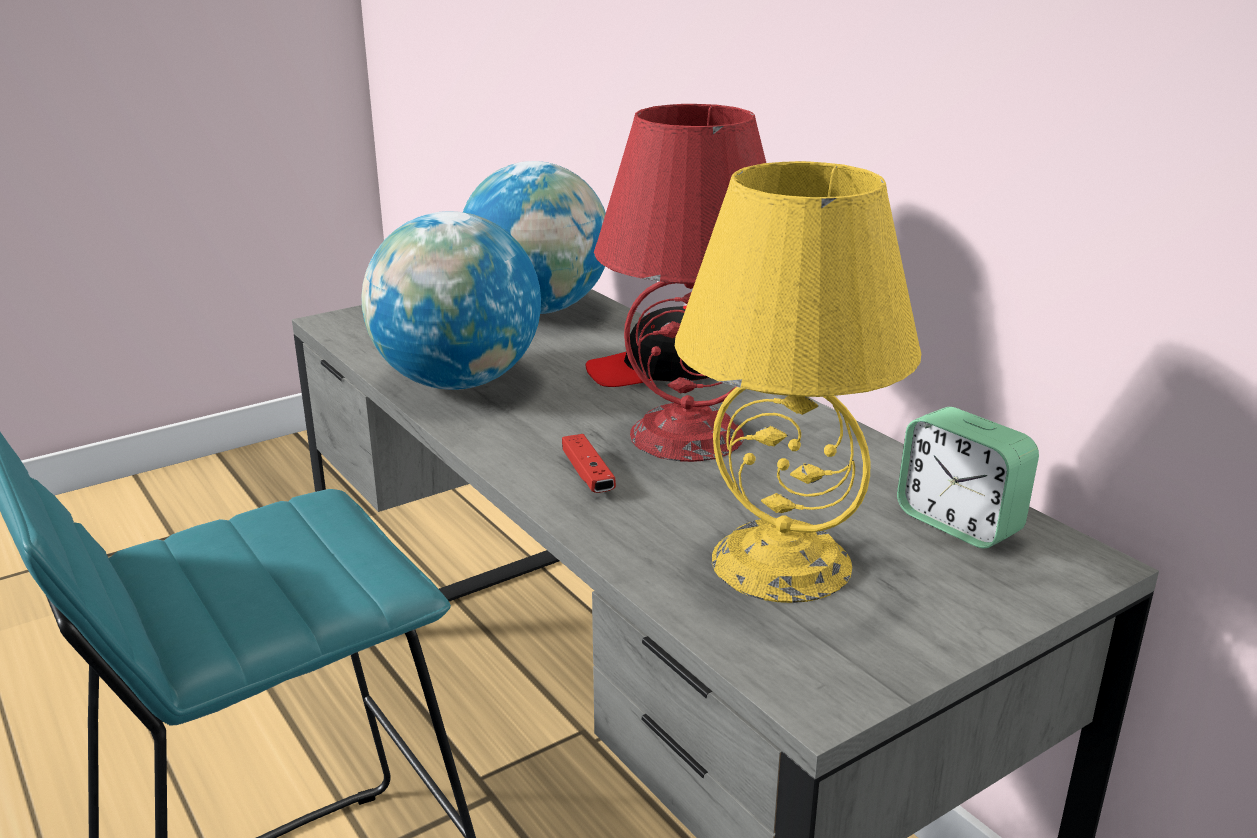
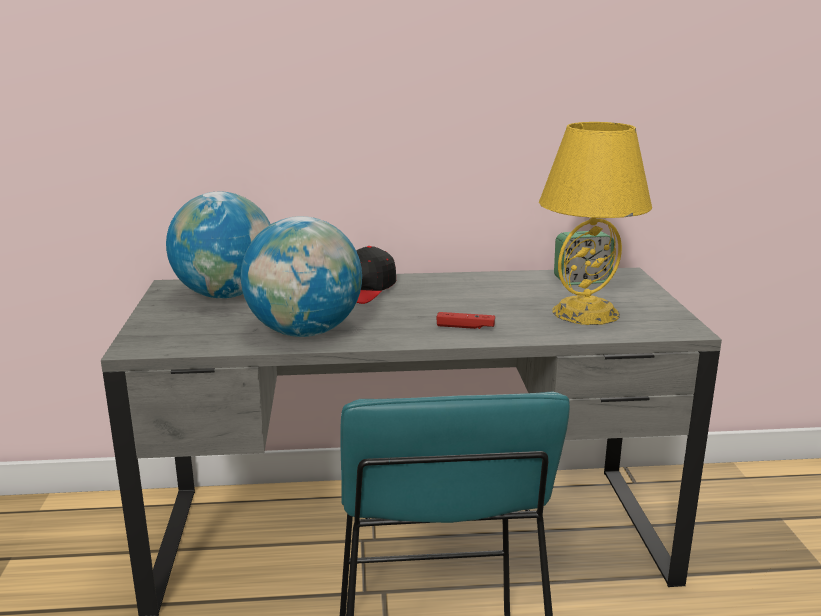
camera: 60 degrees left, 5 degrees down
red table lamp [594,104,766,462] -> none

